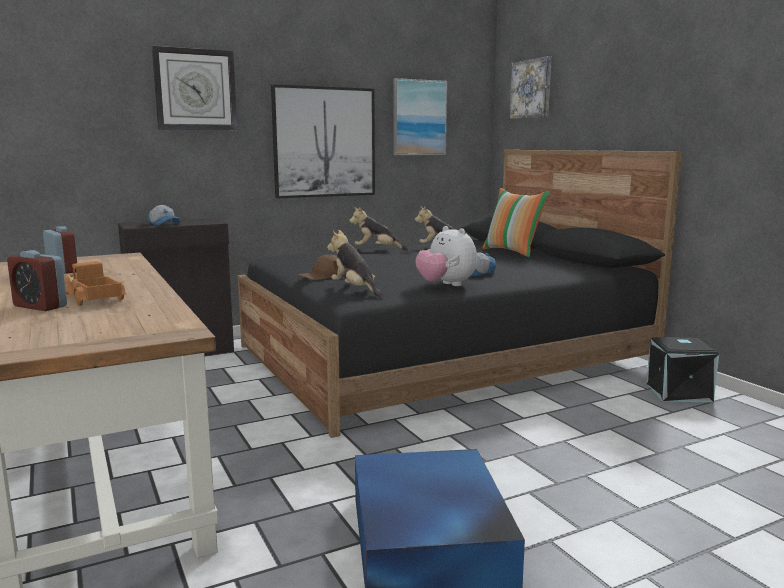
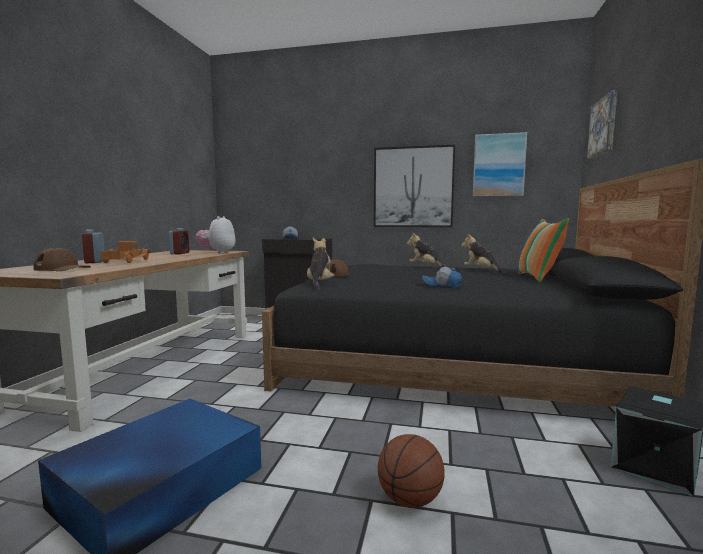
camera: 40 degrees right, 5 degrees down
wall clock [152,46,237,130] -> none
plush toy [416,226,477,286] -> plush toy moved to [196,216,235,253]
none -> brown cap [33,248,91,271]
none -> basketball [378,434,445,508]

